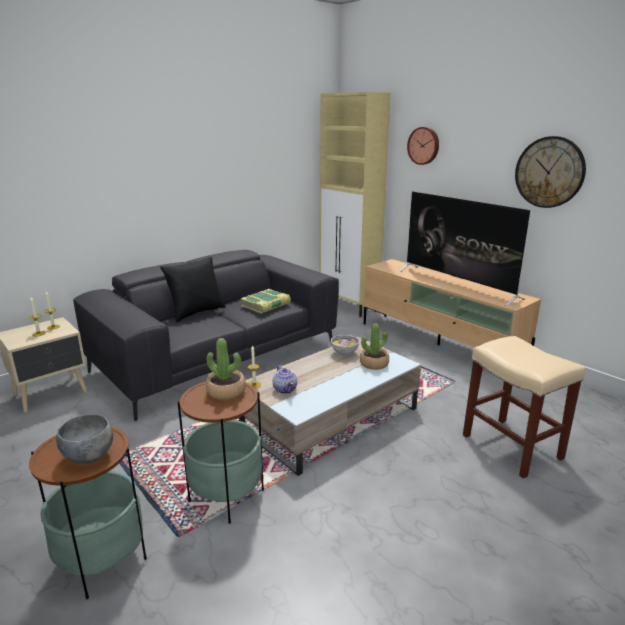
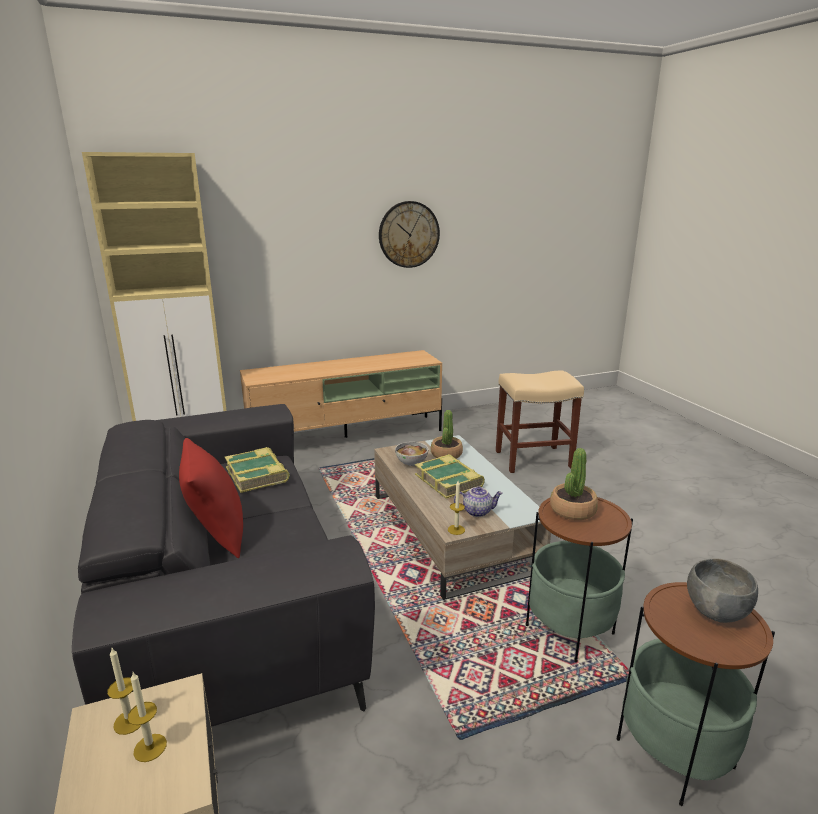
camera: 70 degrees left, 0 degrees up
black pillow [160,257,225,322] -> red pillow [179,438,243,558]
television [399,191,530,306] -> none
wall clock [407,127,439,165] -> none
none -> book [415,454,485,499]

